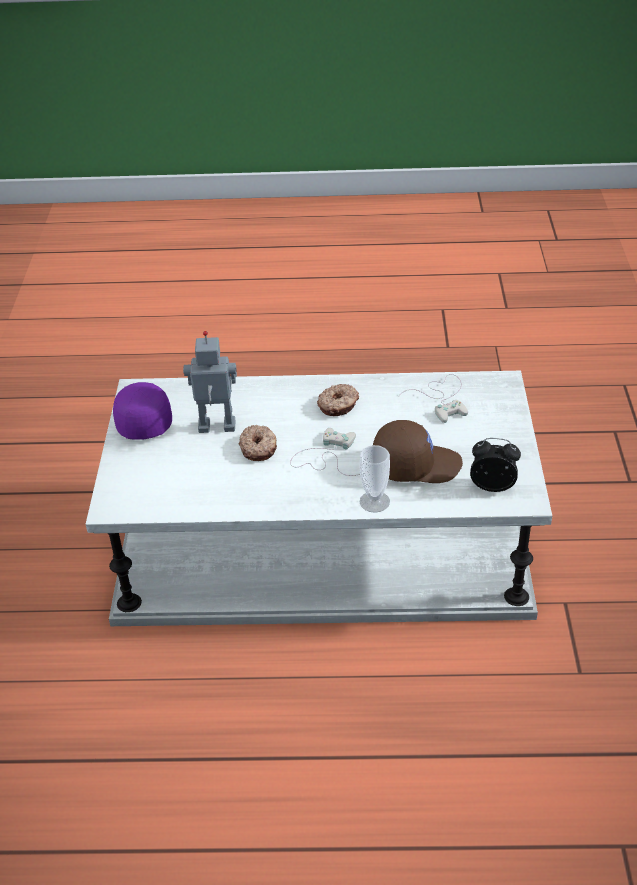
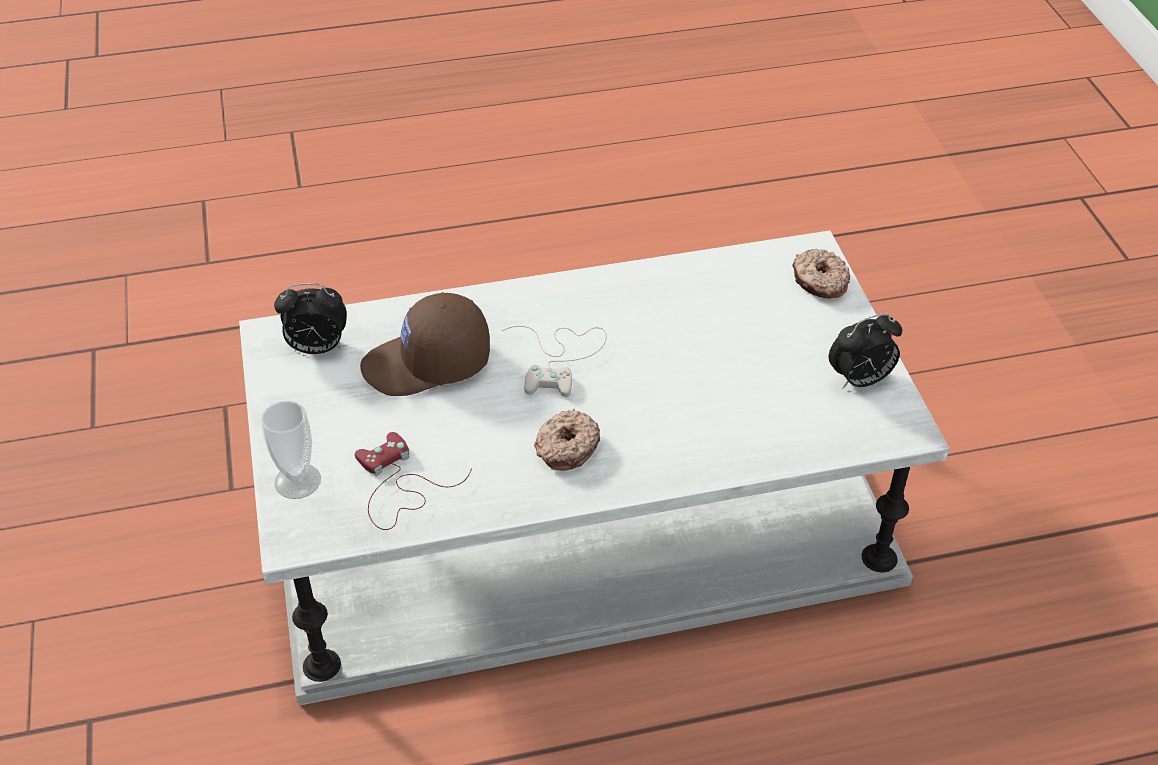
camera: 165 degrees right, 5 degrees up
purple cap [113,382,172,440] -> alarm clock [829,313,902,389]
toy robot [183,331,237,433] -> none
donut [239,425,277,461] -> donut moved to [792,249,850,299]
cup [360,445,390,513] -> cup moved to [261,401,321,499]
white game controller [399,374,468,423] -> red game controller [355,432,472,530]

